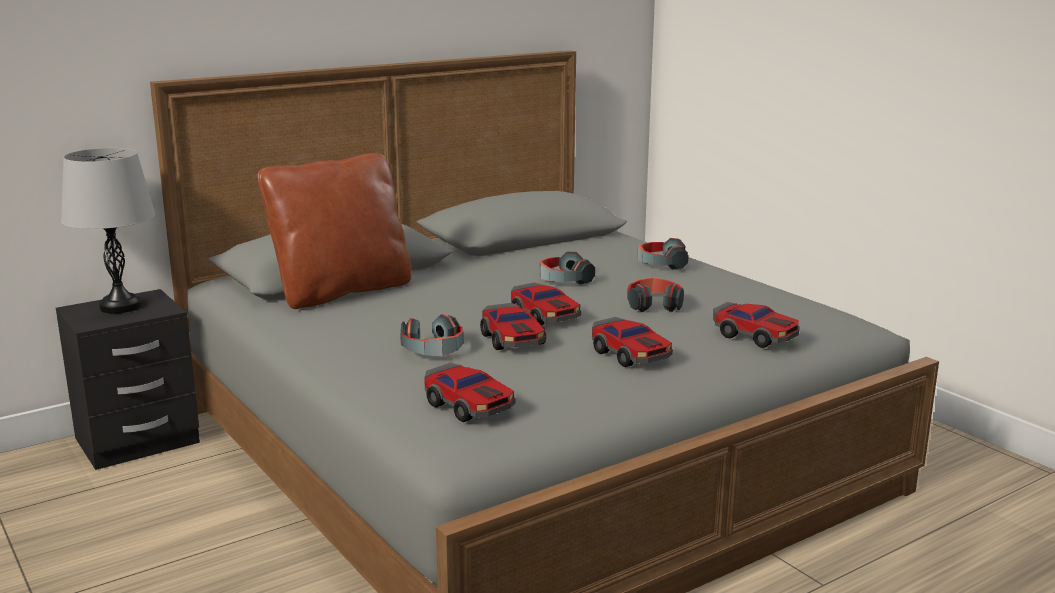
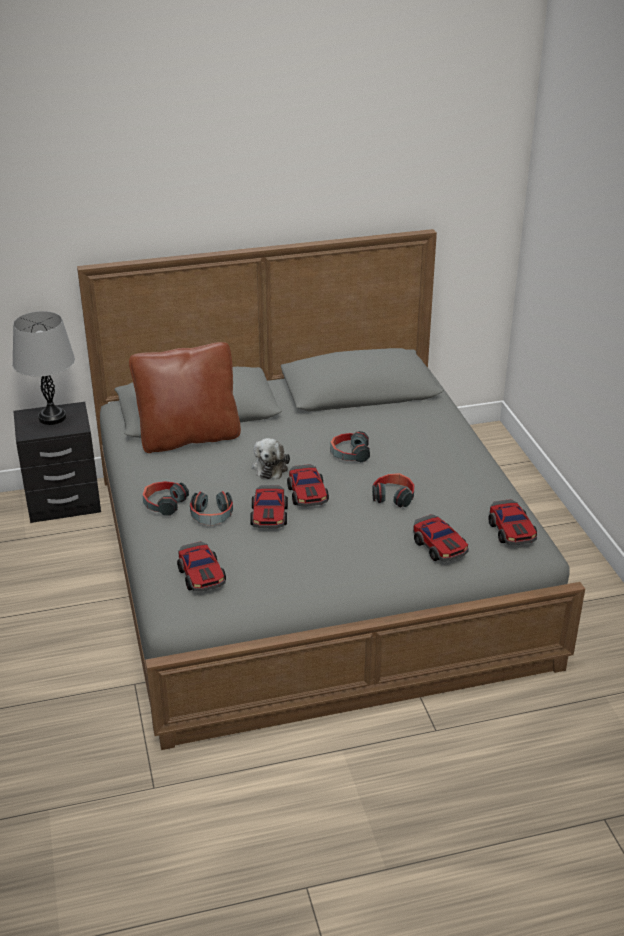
camera: 20 degrees right, 15 degrees up
toy car [592,317,673,367] -> toy car moved to [488,499,537,545]
headphones [637,238,689,270] -> headphones moved to [142,481,189,516]
none -> plush toy [252,438,290,479]

